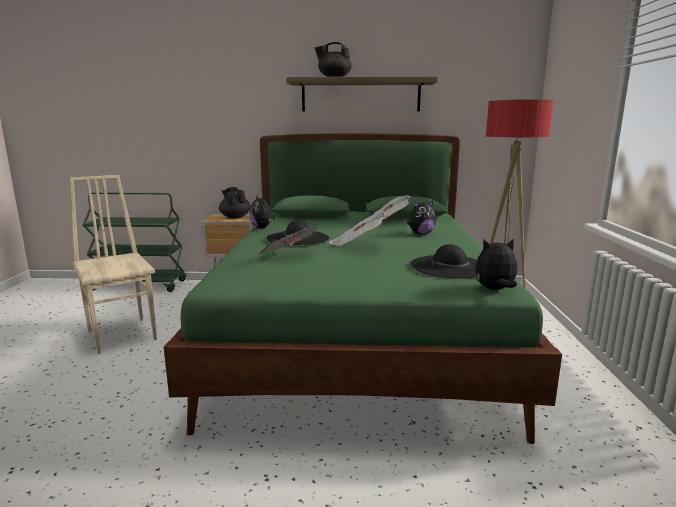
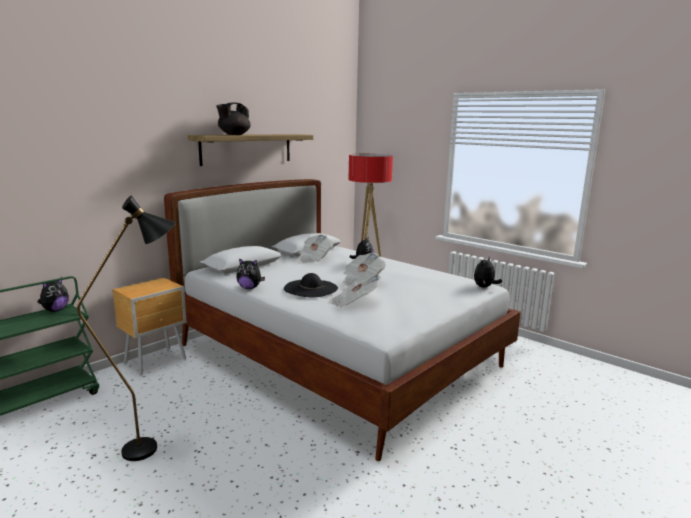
camera: 50 degrees left, 0 degrees up
beige chair [69,175,157,354] -> black floor lamp [77,196,176,461]
green bed [164,133,562,444] -> white bed [164,179,521,461]
black teapot [219,187,251,219] -> none
black hat [411,244,477,279] -> none
none -> plush toy [38,277,69,312]

